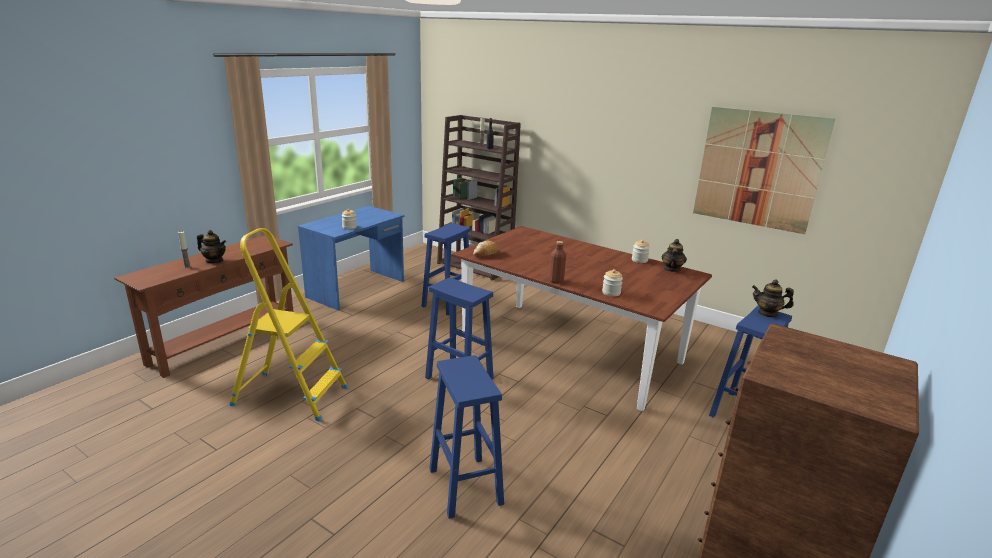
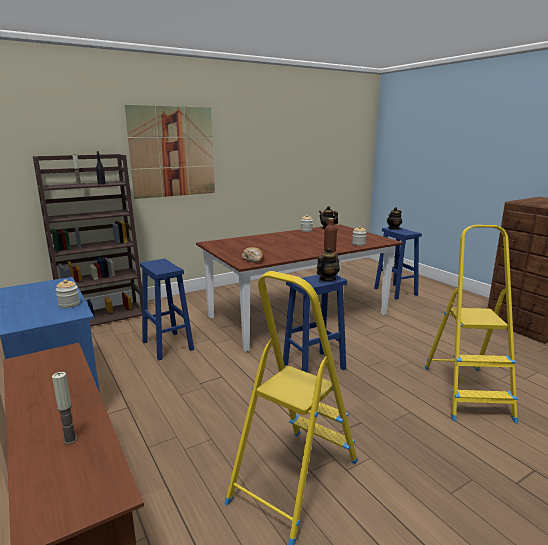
camera: 65 degrees left, 5 degrees down
teapot [197,230,226,263] -> teapot moved to [317,247,340,281]
blue stool [430,355,504,519] -> yellow step ladder [425,225,518,423]
picture [693,107,836,234] -> picture moved to [125,105,215,199]

